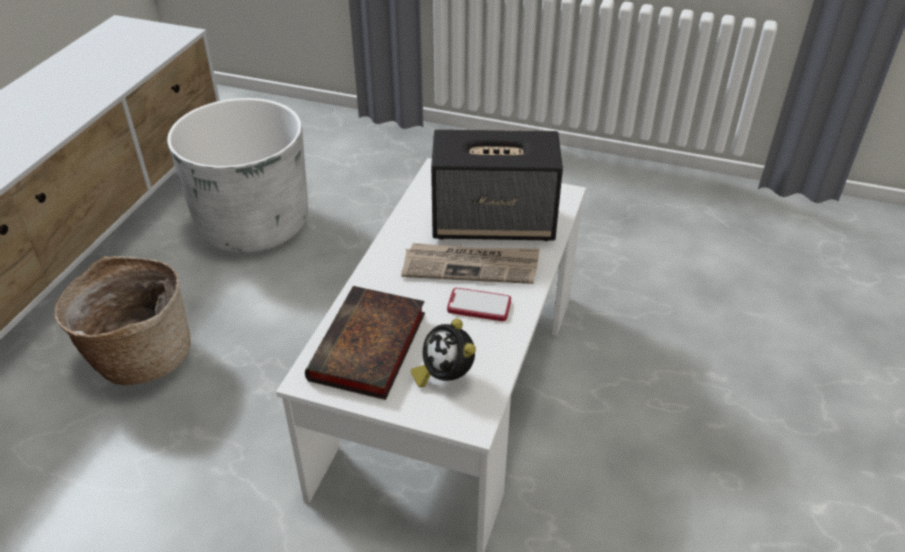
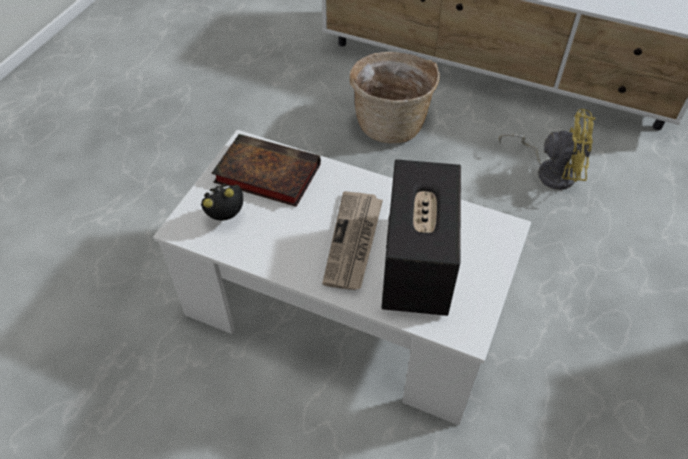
camera: 95 degrees right, 10 degrees up
white planter [167,98,308,253] -> yellow fan [499,109,595,190]
phone [447,288,511,321] -> none

